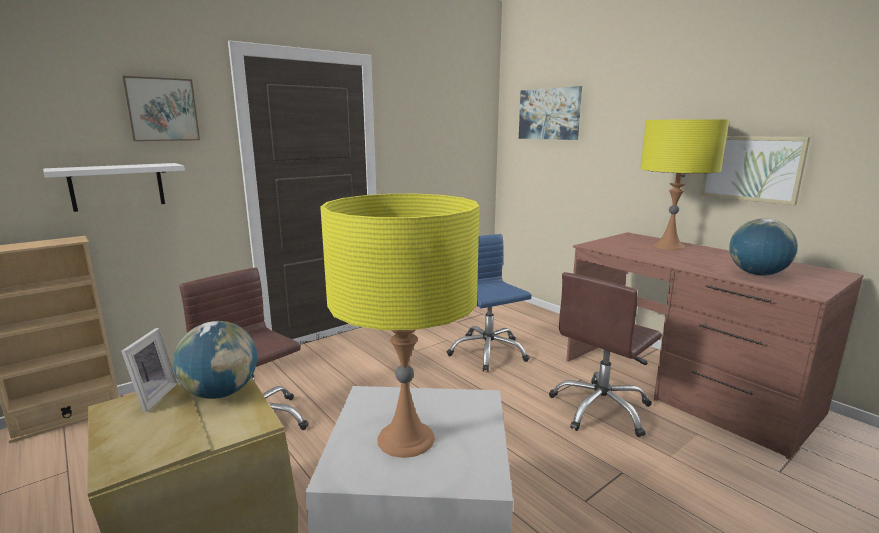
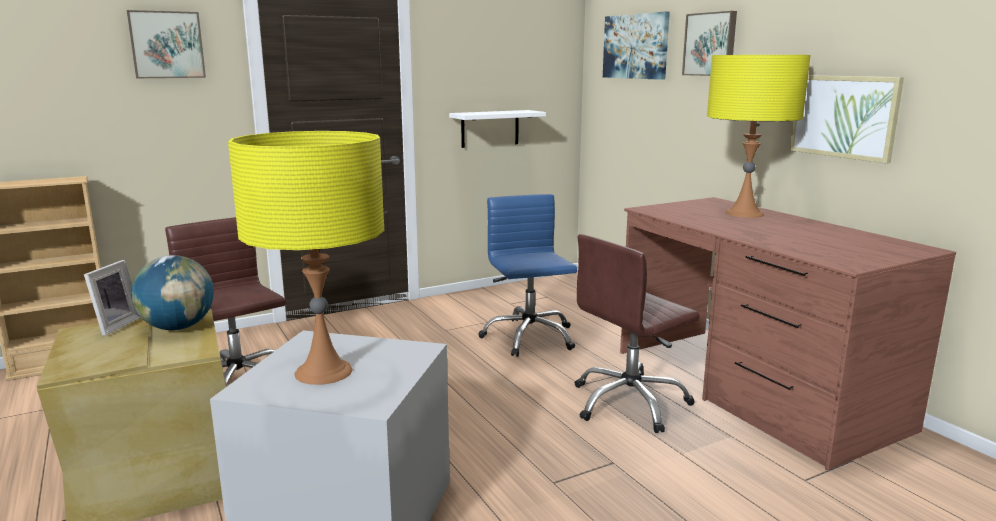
camera: 10 degrees right, 0 degrees up
white shelf [43,163,185,212] -> white shelf moved to [449,110,546,148]
globe [729,219,798,276] -> none
none -> picture [682,11,737,76]

